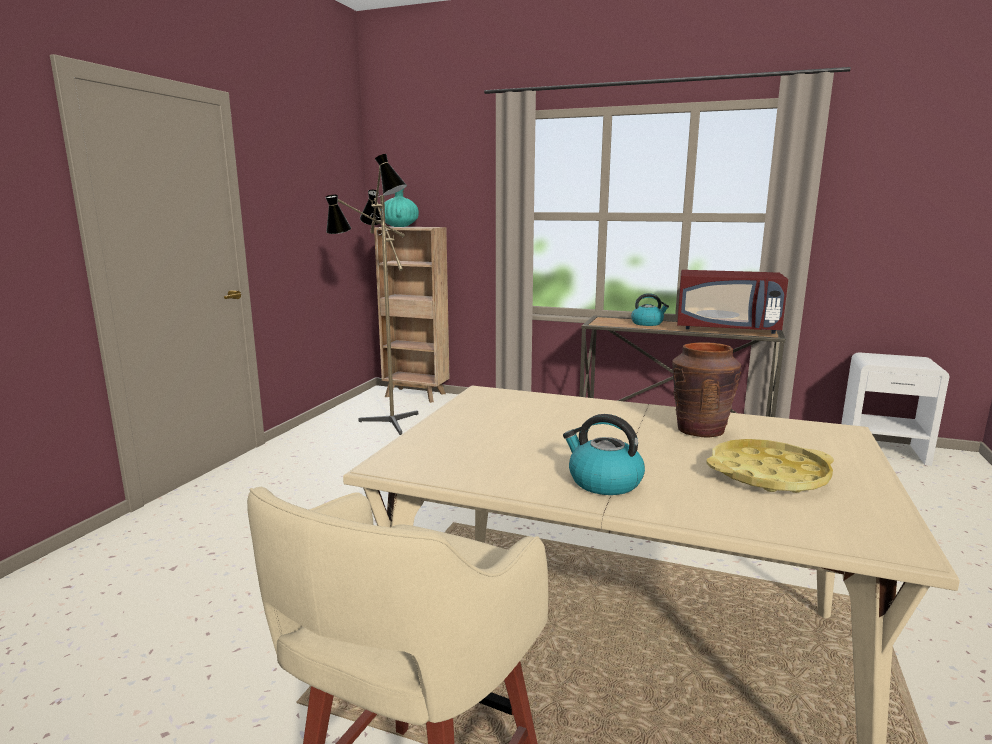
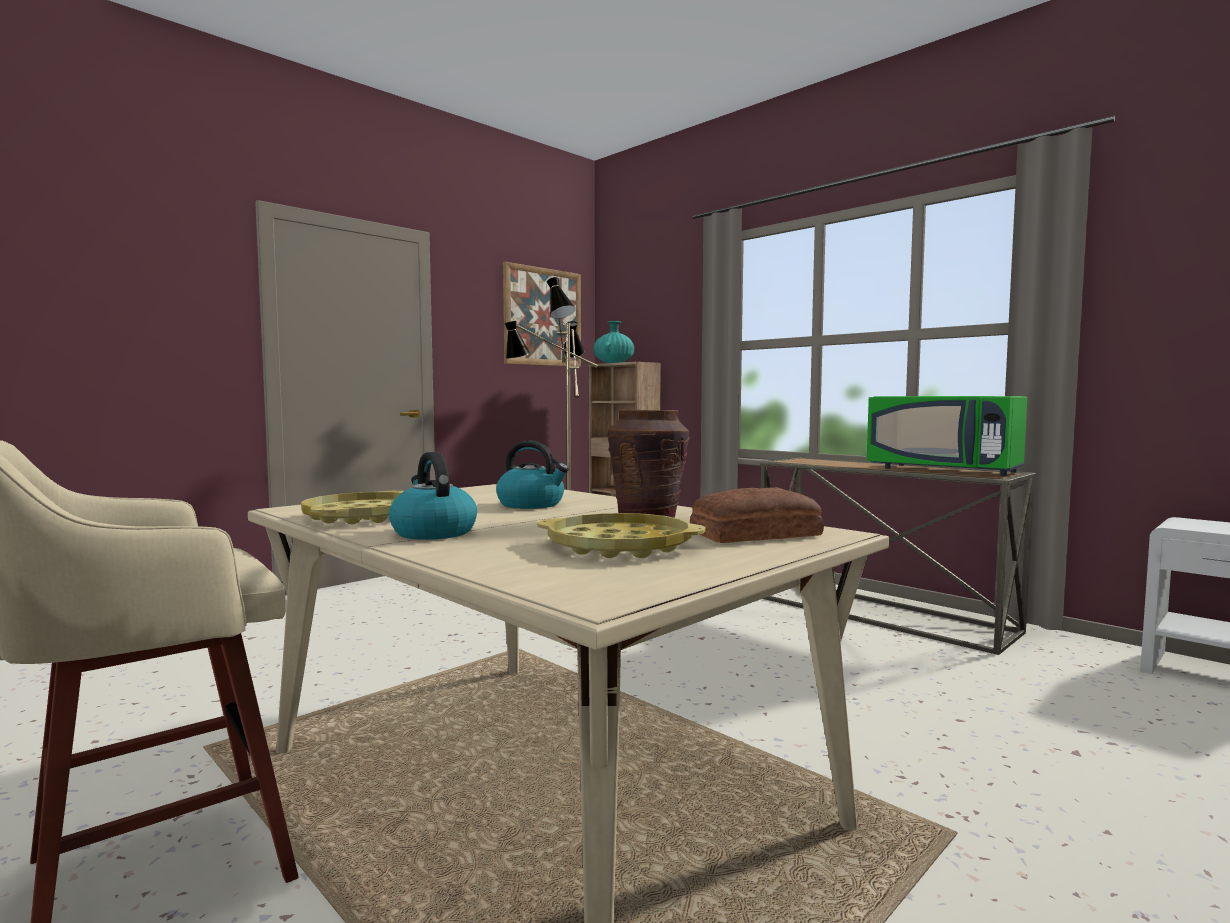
camera: 25 degrees right, 10 degrees down
kettle [631,293,669,326] -> kettle moved to [496,440,569,509]
red microwave [677,270,788,334] -> green microwave [867,396,1027,476]
none -> yellow tray [301,491,404,525]
none -> picture [503,262,581,367]
none -> bread [690,487,824,543]

